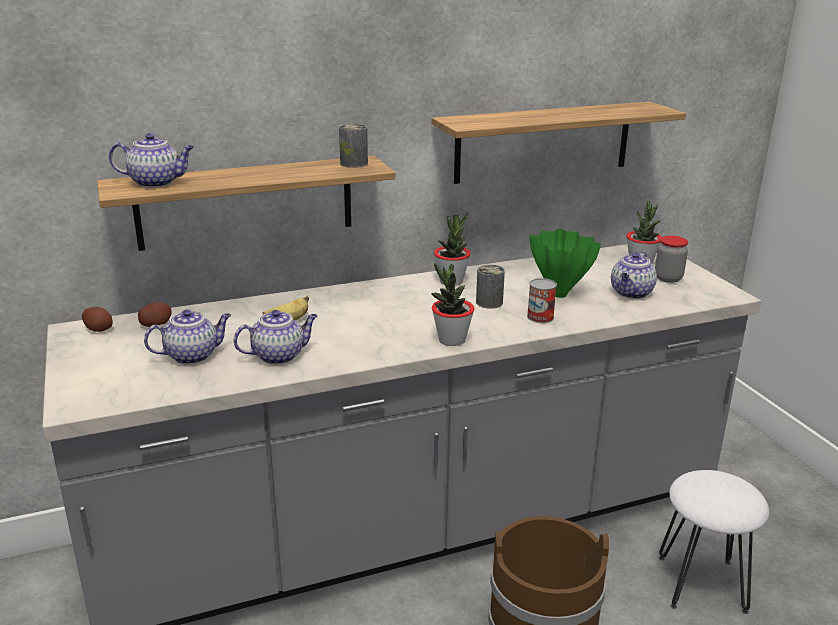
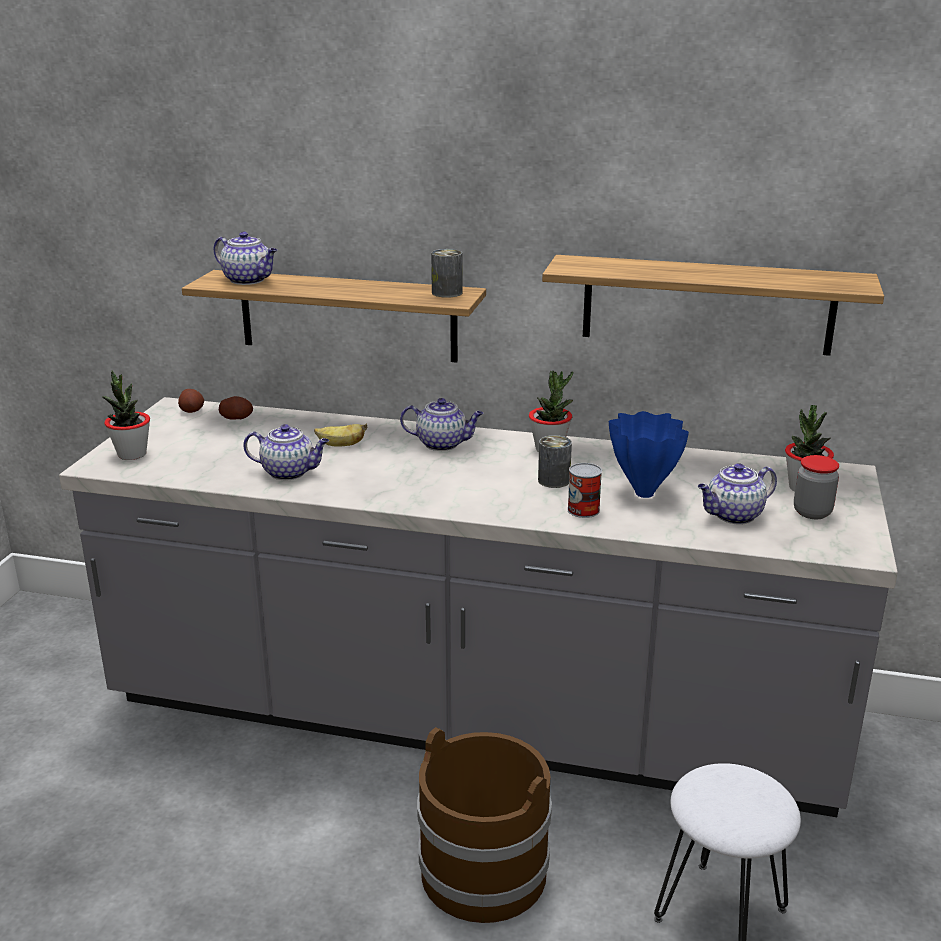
camera: 35 degrees right, 0 degrees up
teapot [144,309,231,364] -> teapot moved to [400,398,483,451]
potted plant [431,263,475,346] -> potted plant moved to [102,370,150,460]
green vase [530,228,601,298] -> blue vase [609,411,689,498]

